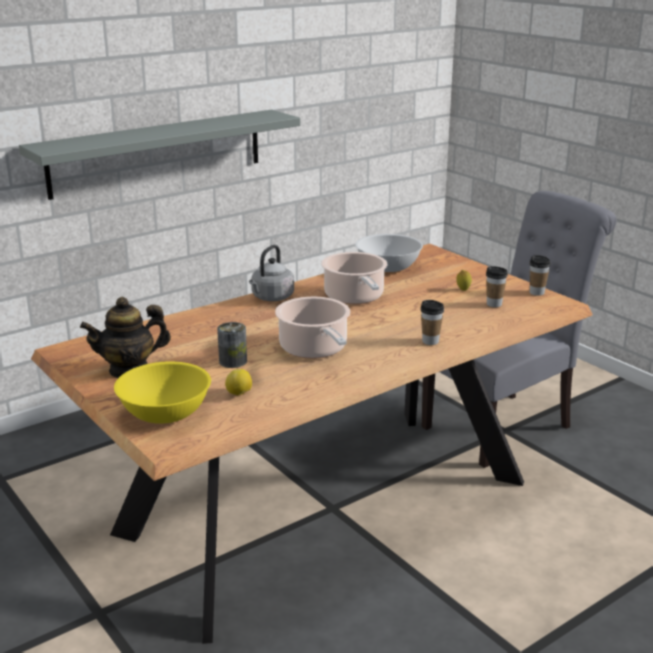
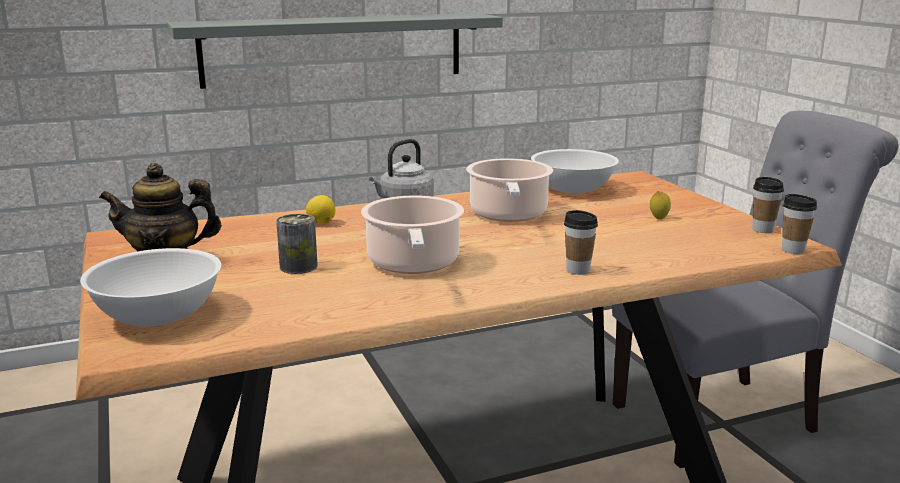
camera: 15 degrees right, 5 degrees down
yellow bowl [114,361,211,424] -> white bowl [80,248,221,326]
lemon [225,369,252,395] -> lemon moved to [306,195,335,224]
cup [486,266,508,307] -> cup moved to [782,194,817,254]

